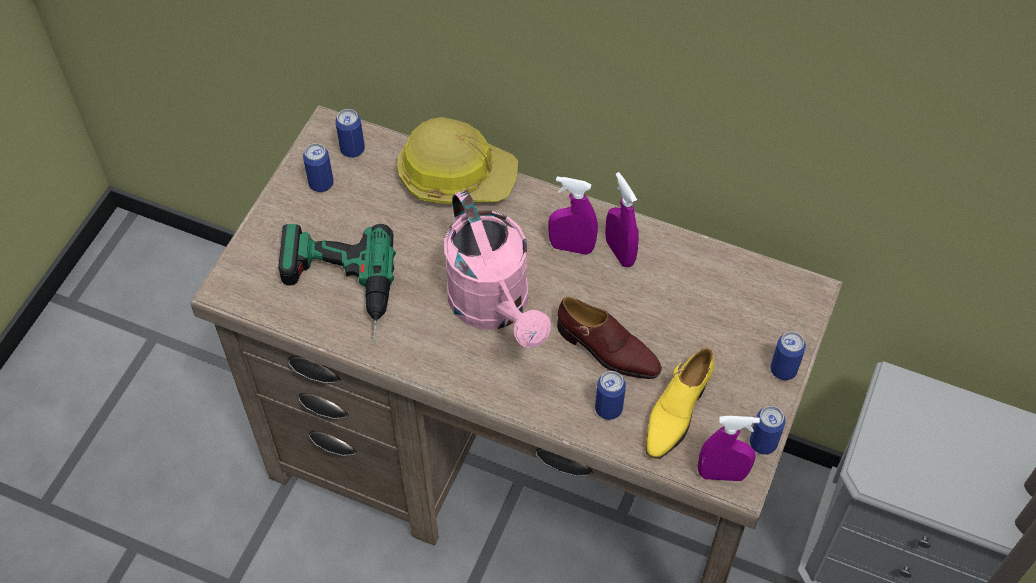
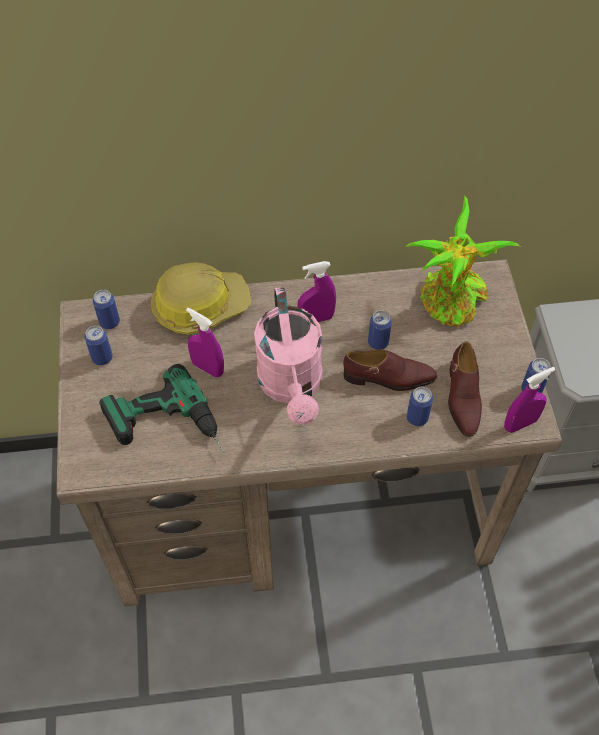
camera: 30 degrees left, 0 degrees up
pink watering can [444,190,551,348] -> pink watering can turned 45 degrees clockwise [254,287,322,425]
purple spray bottle [605,172,639,267] -> purple spray bottle moved to [186,308,224,378]
yellow shoe [645,348,714,459] -> brown shoe [448,341,482,437]
can [770,331,806,380] -> can moved to [368,310,392,350]
none -> potted plant [405,196,520,327]

